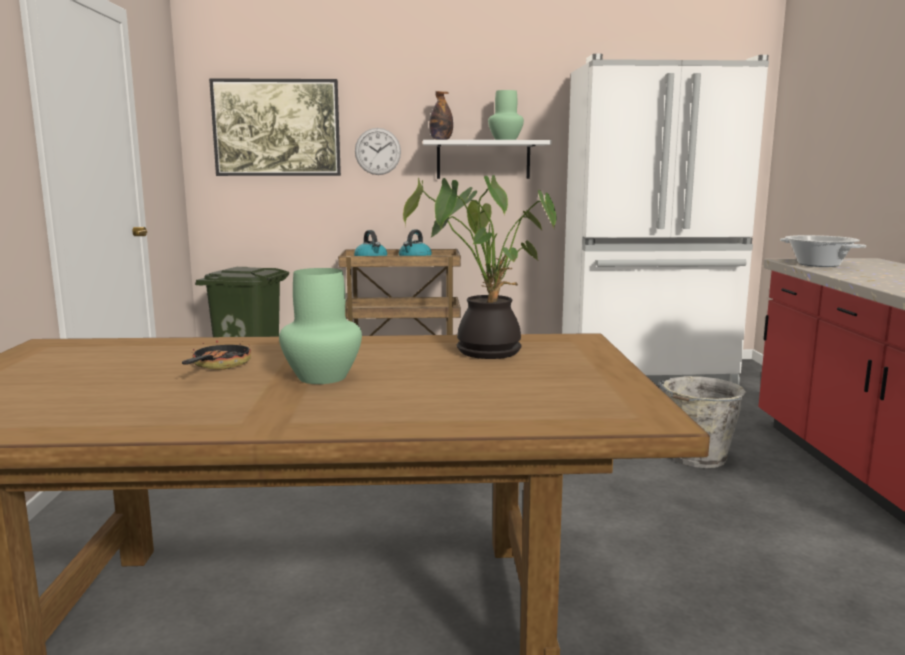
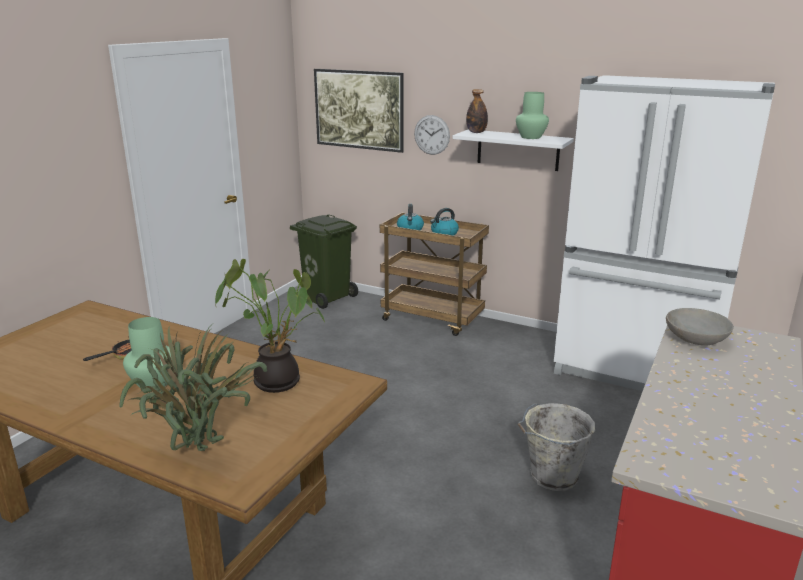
camera: 30 degrees right, 10 degrees up
cooking pot [780,235,866,267] -> grey bowl [666,308,734,346]
none -> potted plant [119,323,267,451]

